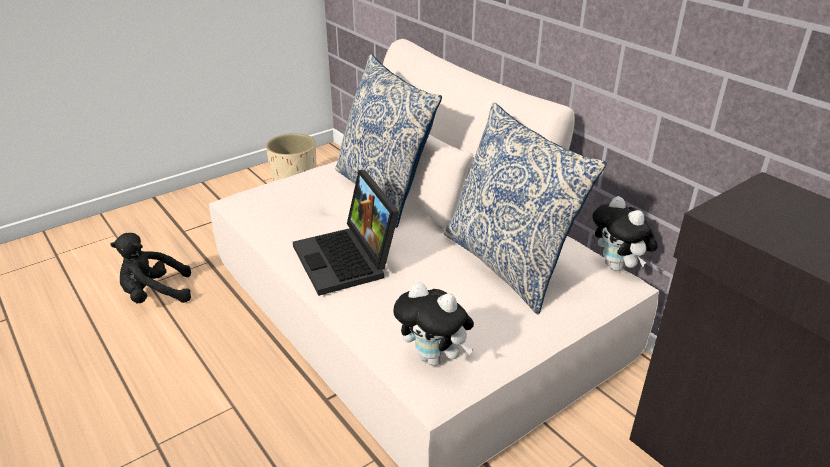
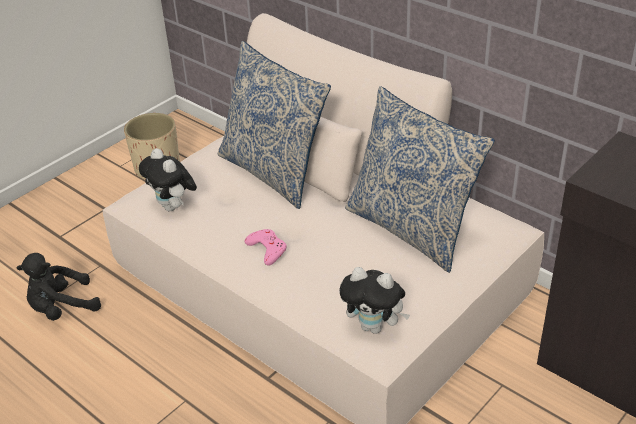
camera: 10 degrees left, 5 degrees up
laptop [293,170,399,296] -> pink game controller [244,229,287,266]
plush toy [592,196,658,271] -> plush toy moved to [139,148,197,212]

